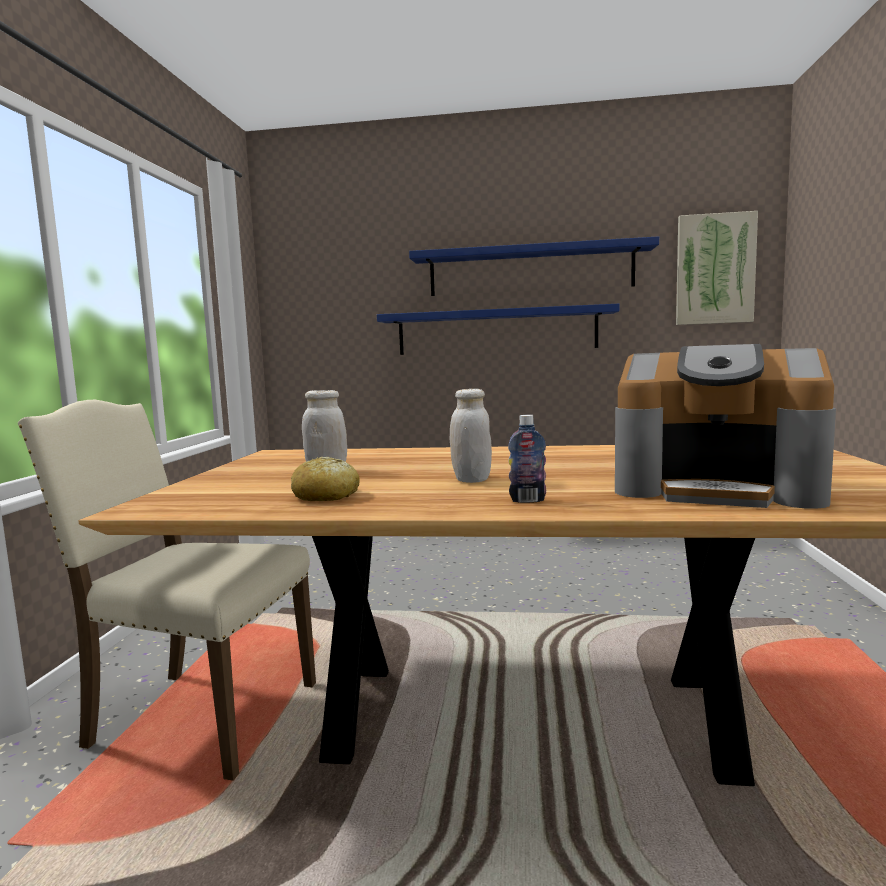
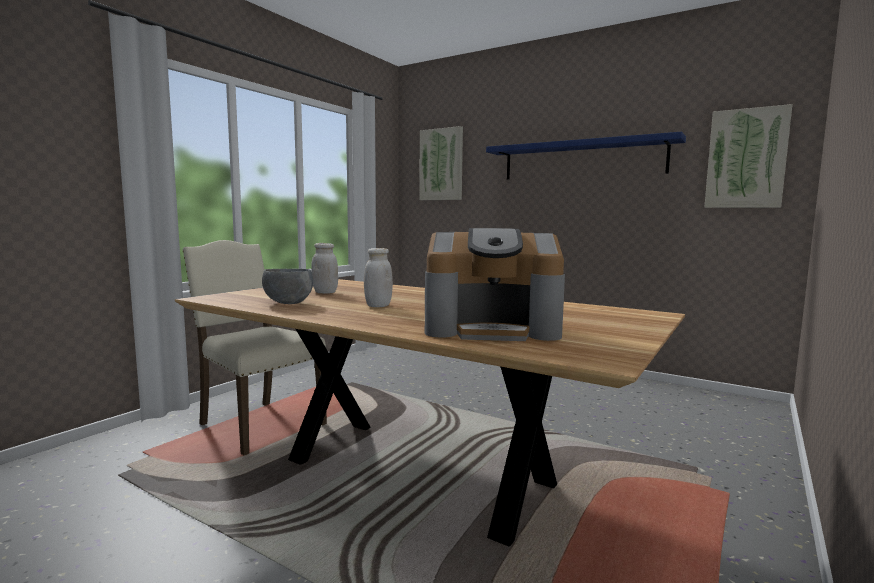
camera: 25 degrees right, 0 degrees up
bread [291,457,360,501] -> grey bowl [262,269,313,304]
blue shelf [377,304,619,355] -> none
bottle [508,415,546,503] -> none
coffee machine [615,344,836,509] -> coffee machine turned 45 degrees counterclockwise [425,228,565,341]
none -> picture [419,126,463,200]

